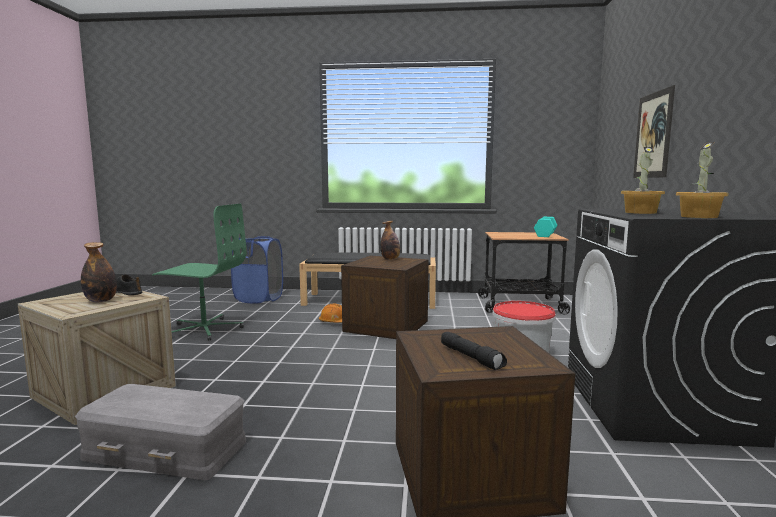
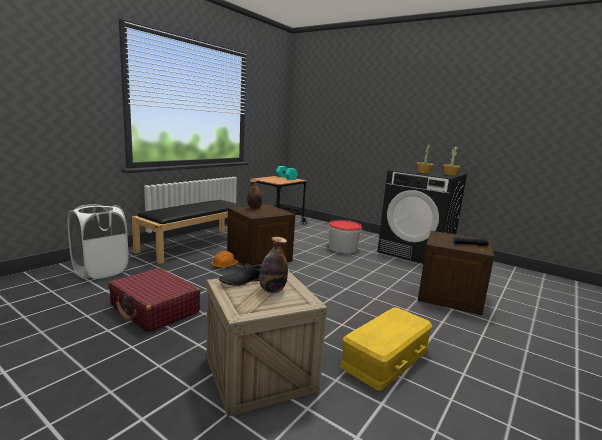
camera: 60 degrees left, 5 degrees up
grey storage box [75,384,246,480] -> yellow storage box [340,307,432,391]
green office chair [152,204,246,341] -> red suitcase [109,268,200,333]
blue laundry basket [231,236,283,304] -> white laundry basket [67,204,128,279]
picture [633,85,675,178] -> none

